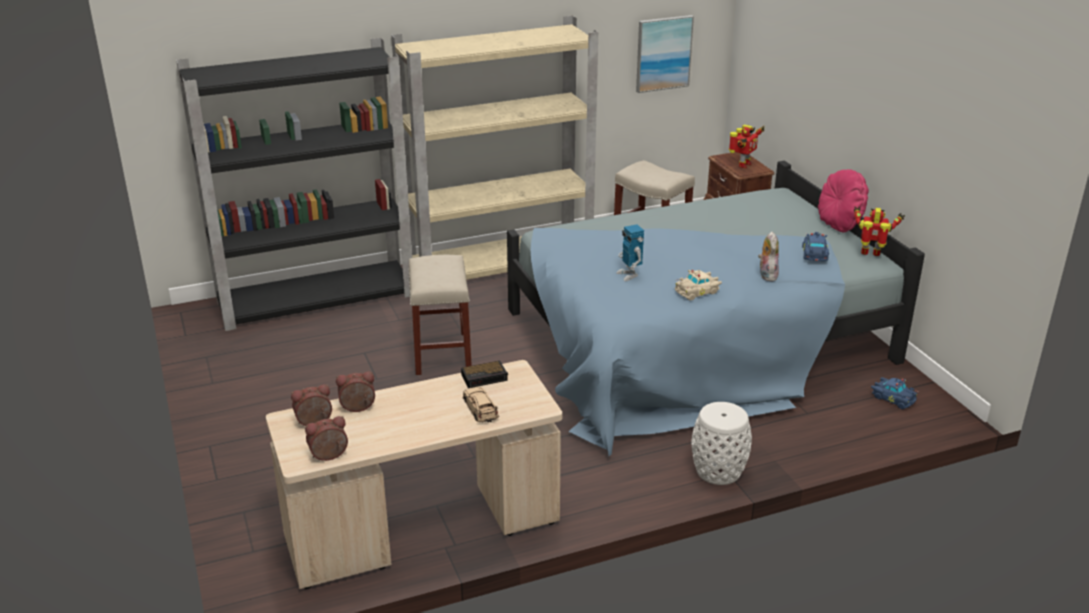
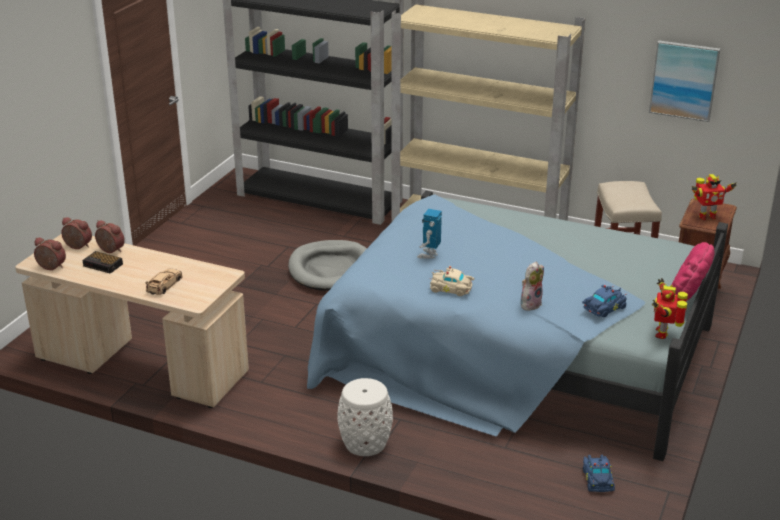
camera: 45 degrees right, 0 degrees up
beige stool [408,255,472,375] -> grey dog bed [288,240,367,290]
alarm clock [461,361,508,388] -> alarm clock moved to [83,251,123,274]
toy robot [854,207,905,256] -> toy robot turned 135 degrees counterclockwise [652,278,688,339]

